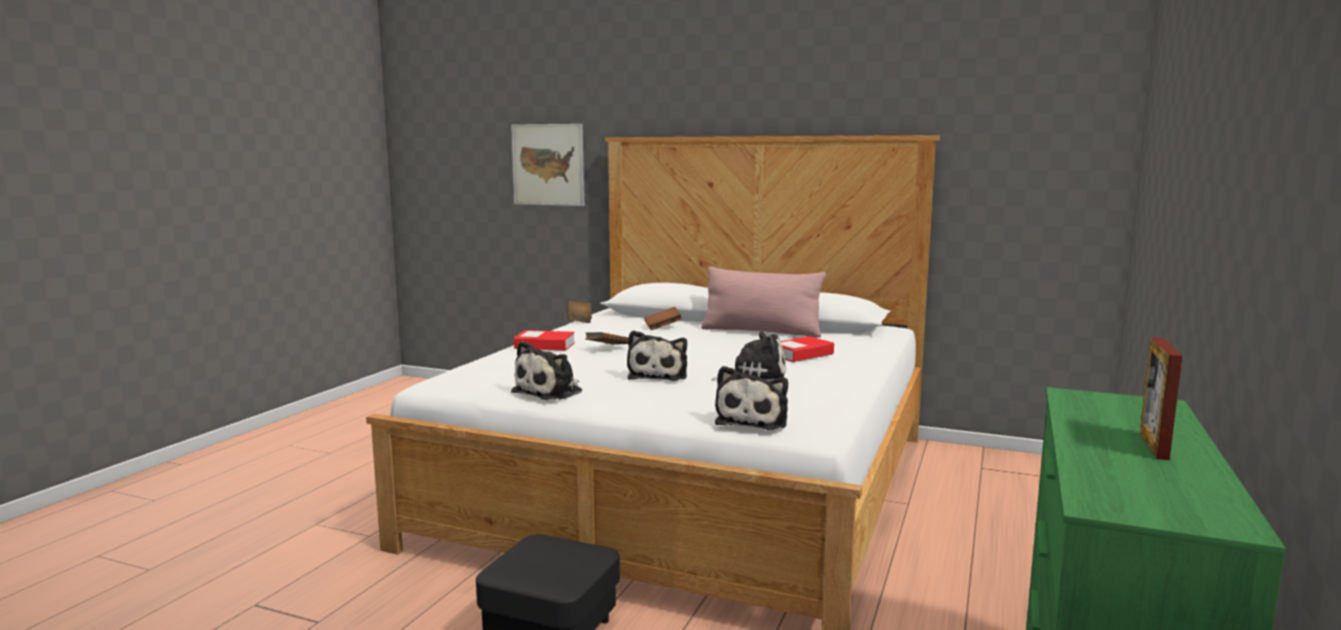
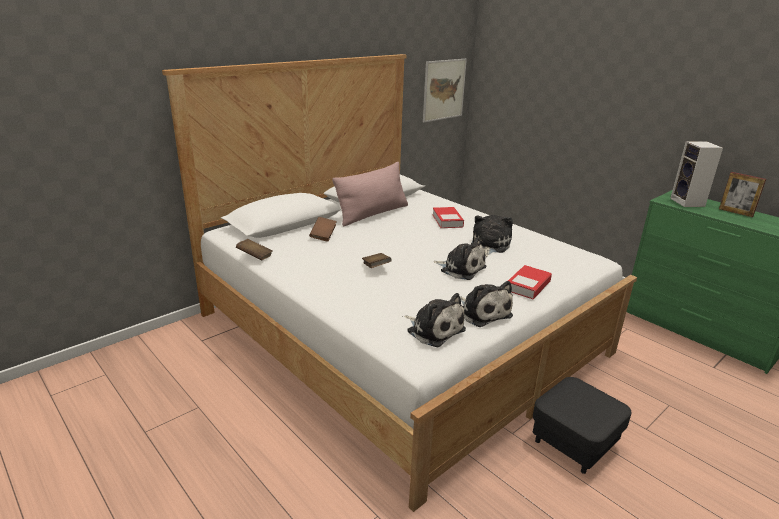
camera: 65 degrees left, 15 degrees up
picture [511,124,584,206] -> picture moved to [423,59,467,122]
book [514,330,575,351] -> book moved to [508,265,552,299]
plush toy [715,366,788,430] -> plush toy moved to [404,293,466,347]
none -> speaker [670,141,723,207]

